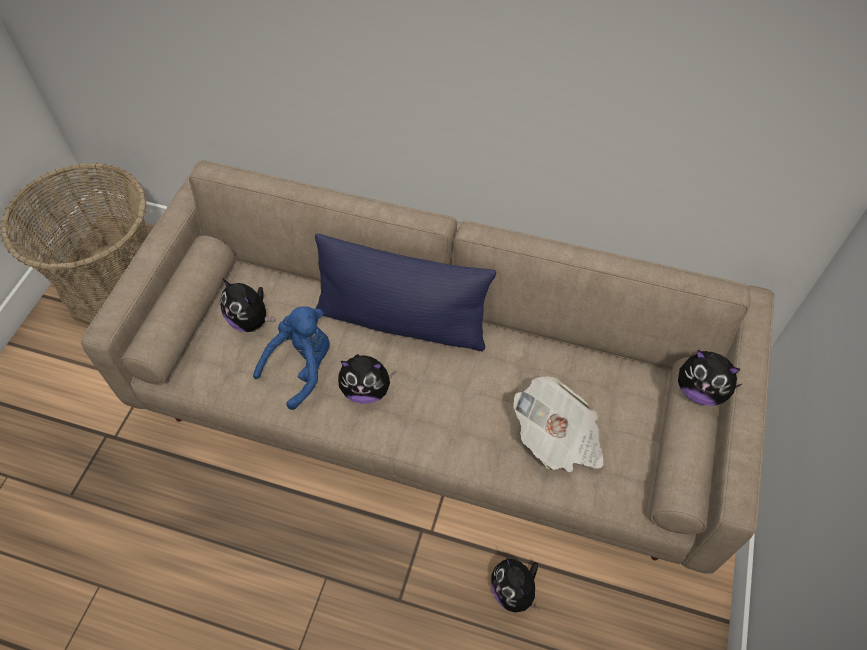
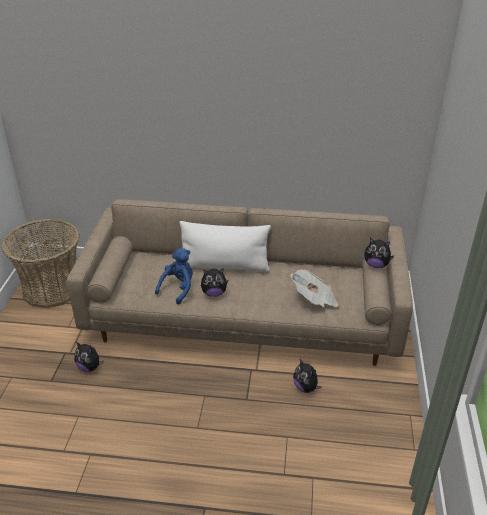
camera: 10 degrees left, 20 degrees down
plush toy [220,278,274,332] -> plush toy moved to [74,342,104,372]
blue pillow [315,233,496,351] -> white pillow [179,221,271,272]

